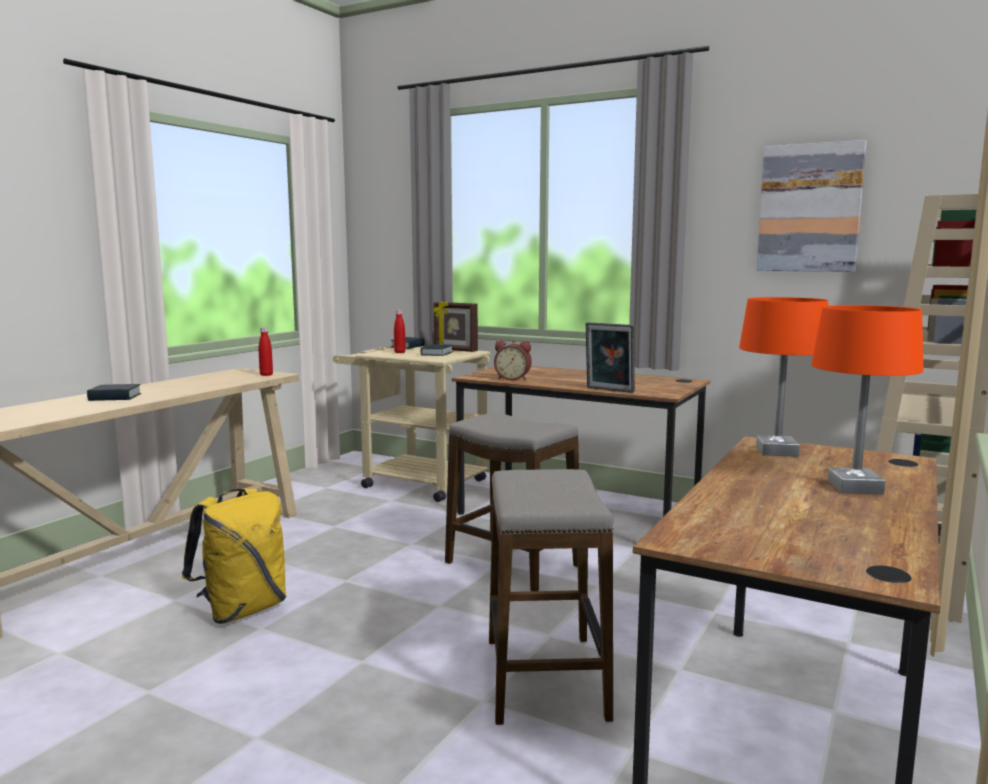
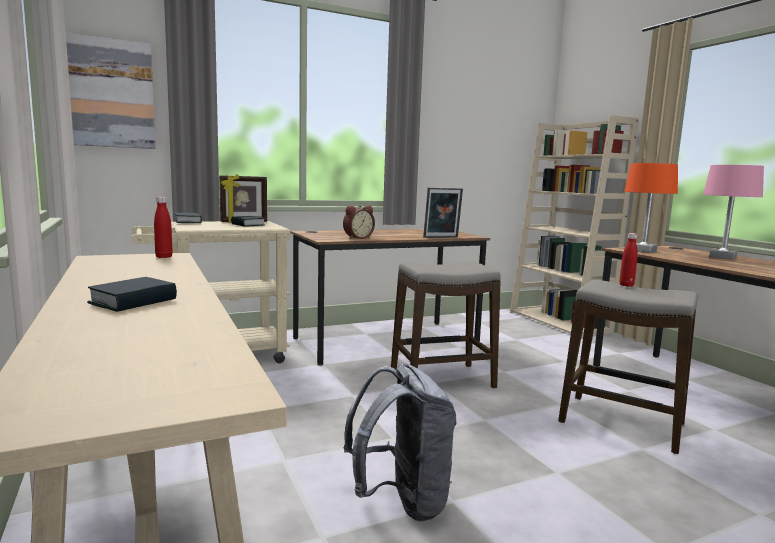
camera: 55 degrees left, 0 degrees up
yellow backpack [182,488,287,624] -> grey backpack [343,363,457,522]
red bottle [394,310,406,353] -> red bottle moved to [619,233,638,287]
picture [757,140,866,272] -> picture moved to [66,33,156,149]
orange table lamp [811,305,924,494] -> pink table lamp [703,165,764,260]

